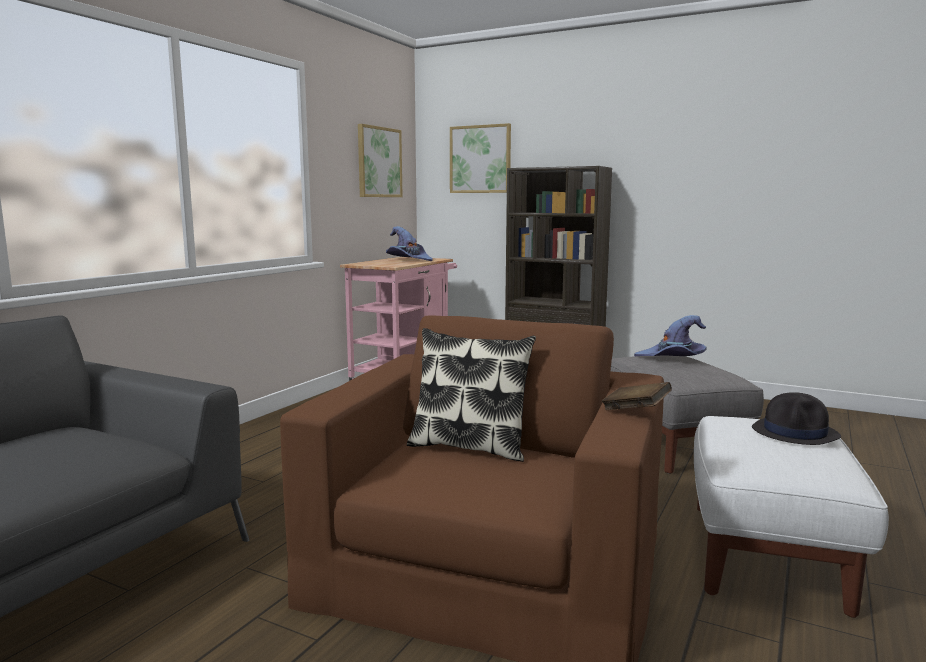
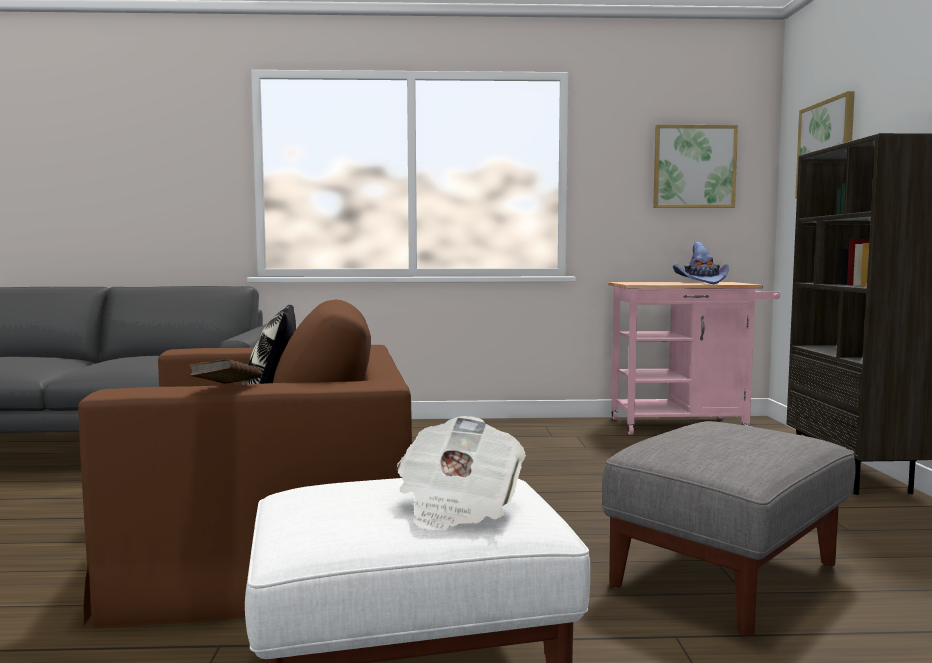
camera: 60 degrees right, 5 degrees down
purple hat [634,315,707,356] -> none
black hat [752,392,841,445] -> newspaper [397,416,526,530]

